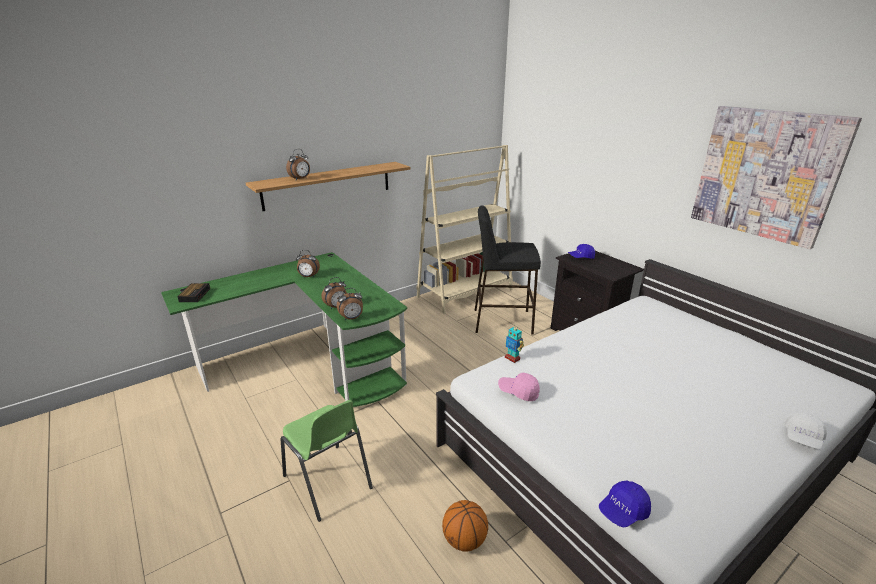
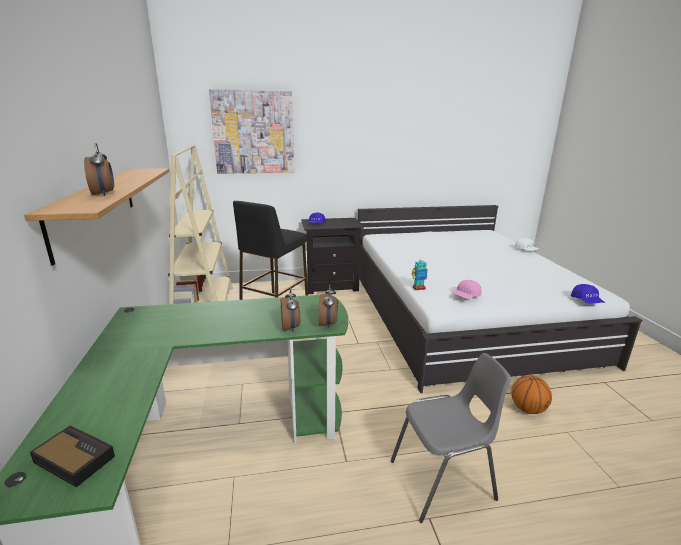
camera: 65 degrees left, 5 degrees down
green chair [281,400,373,522] -> grey chair [391,353,511,523]
alarm clock [296,250,320,277] -> none
picture [691,106,862,249] -> picture moved to [209,89,294,174]

